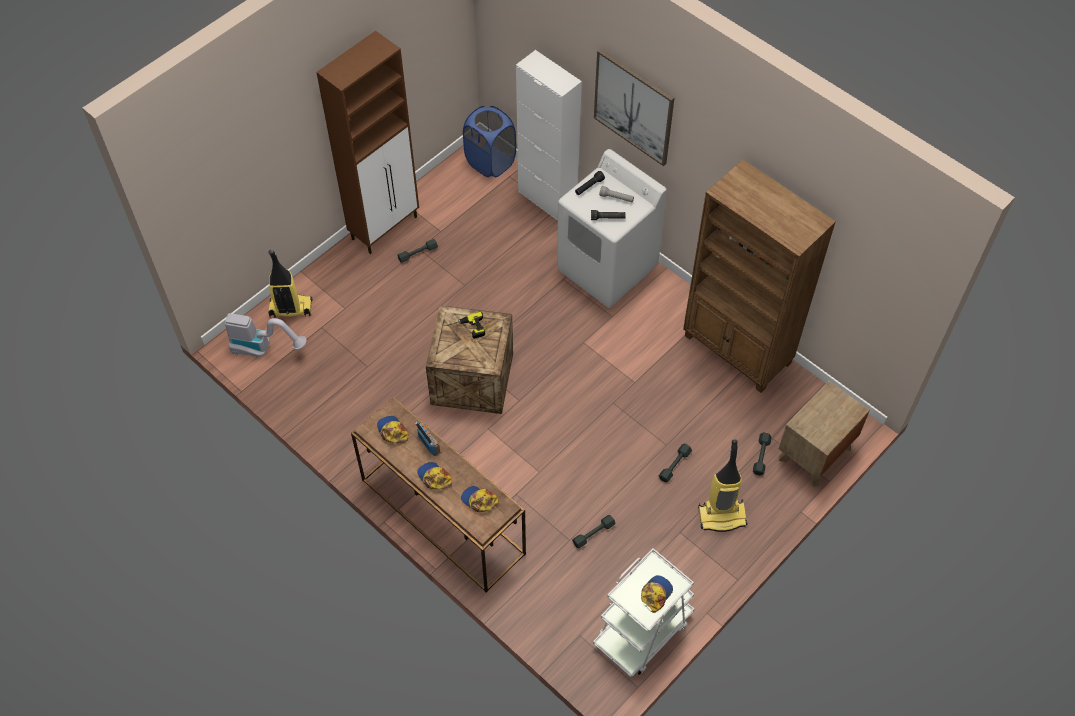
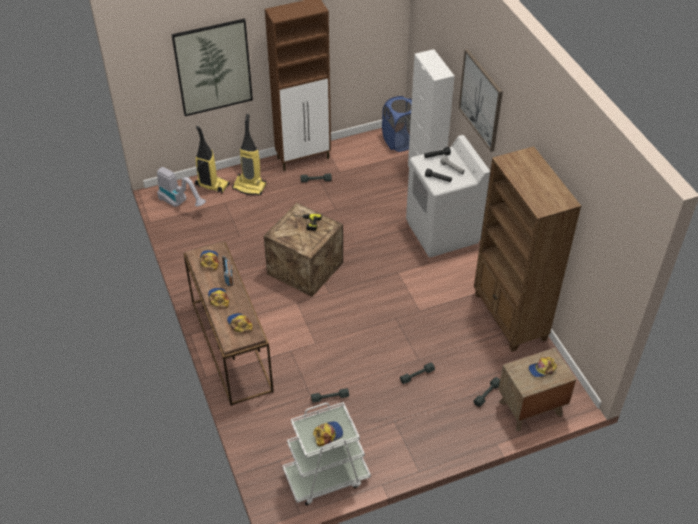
camera: 25 degrees right, 10 degrees down
vacuum cleaner [698,440,747,532] -> vacuum cleaner moved to [232,114,266,196]
none -> picture [171,19,253,116]
none -> cap [529,357,557,377]

